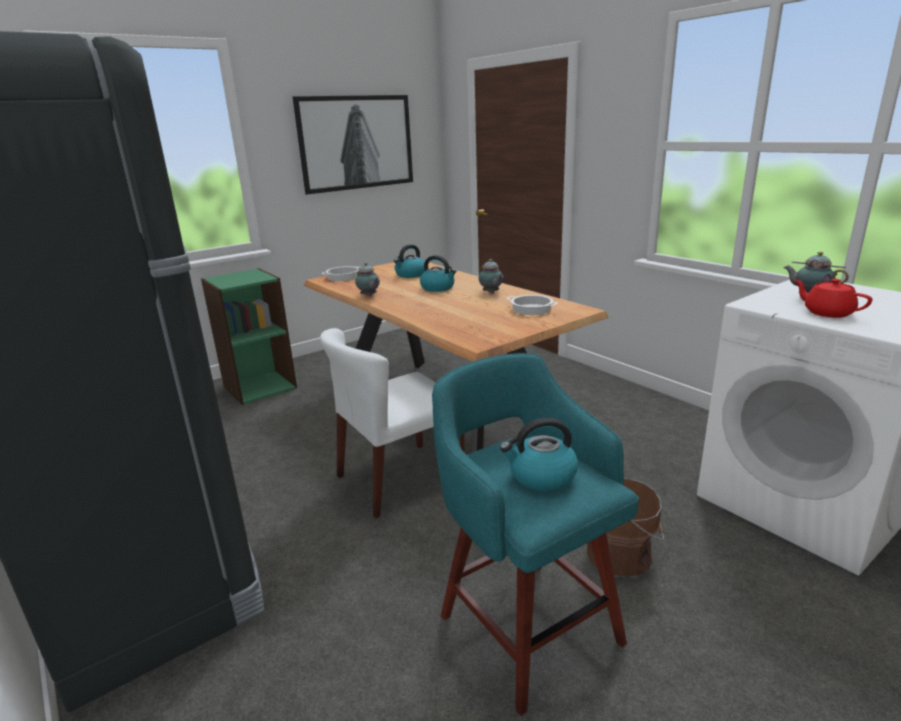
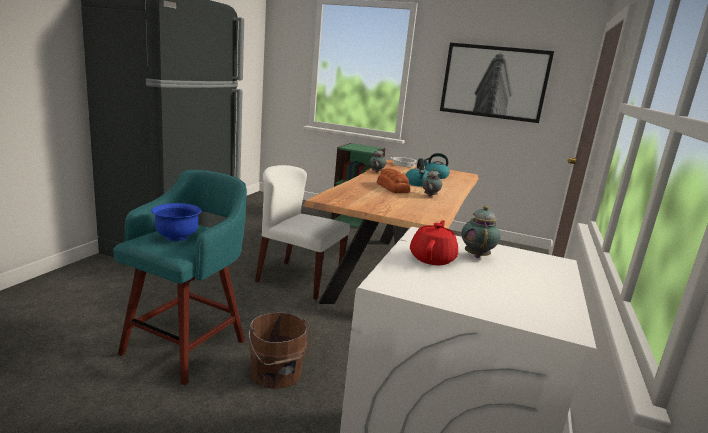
camera: 55 degrees right, 5 degrees down
kettle [500,418,578,491] -> blue bowl [151,203,202,241]
cooking pot [506,295,558,315] -> none
none -> bread [377,168,410,193]

